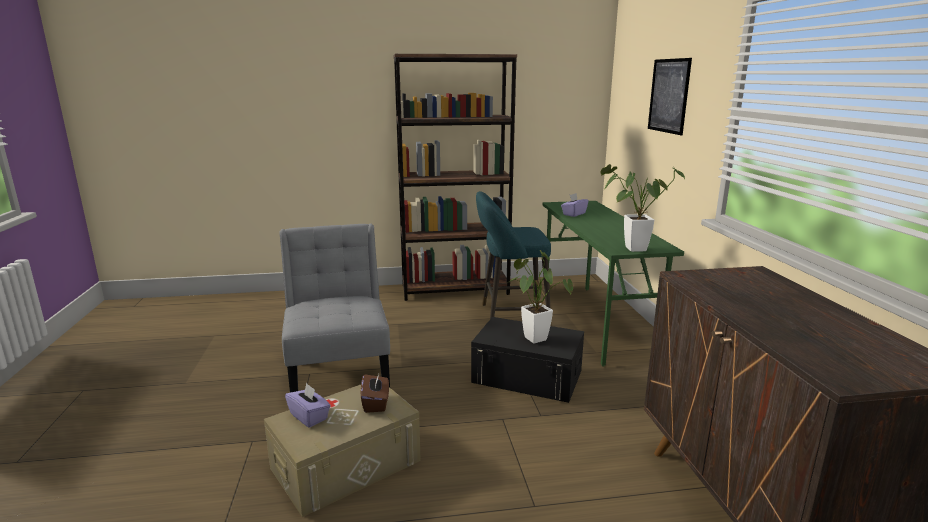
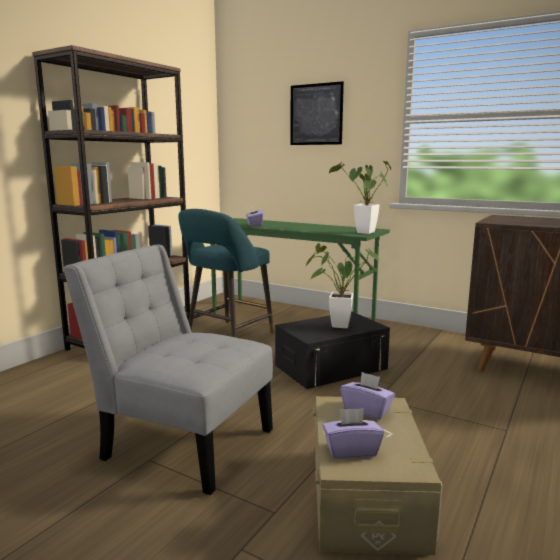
camera: 50 degrees left, 5 degrees down
brown tissue box [361,371,389,413] -> purple tissue box [340,372,395,419]

